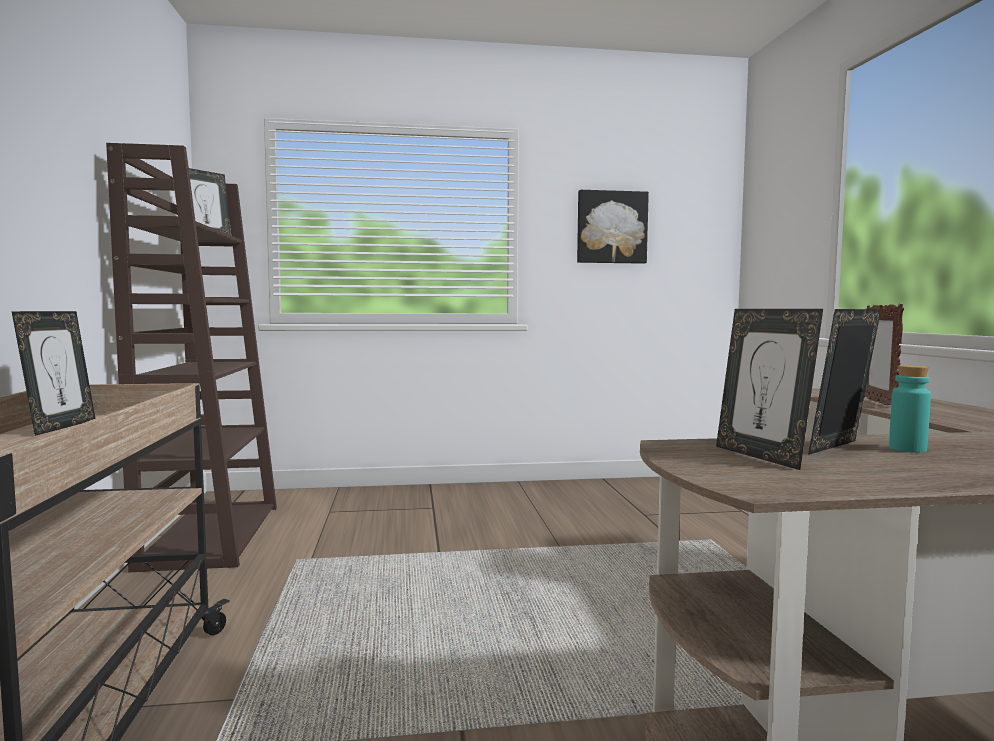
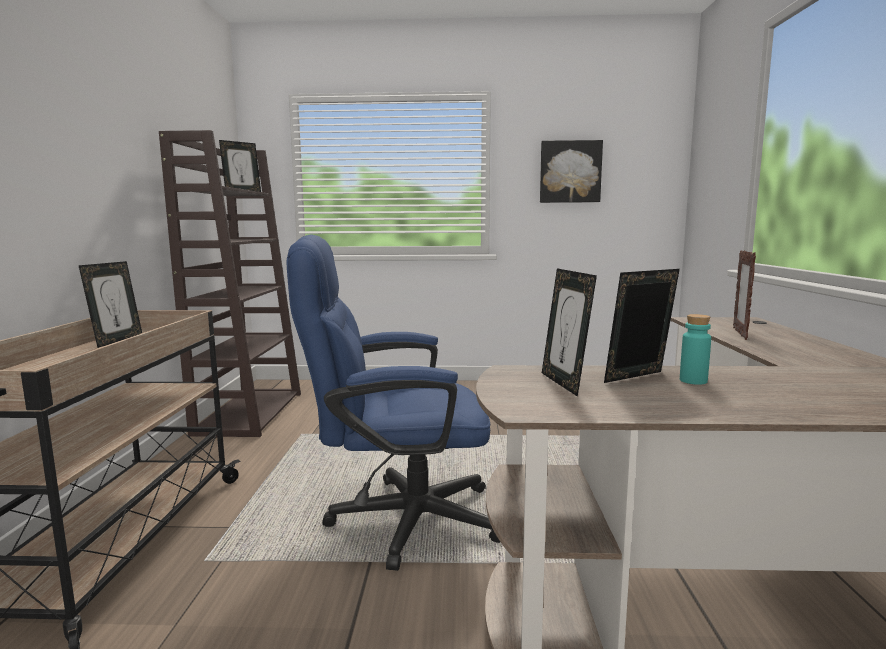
camera: 10 degrees right, 5 degrees up
none -> blue office chair [287,234,500,571]

